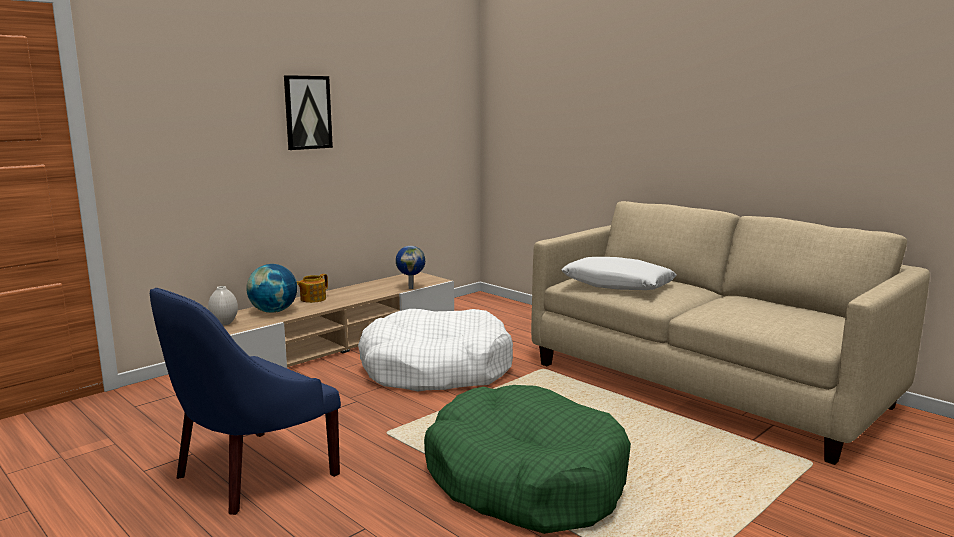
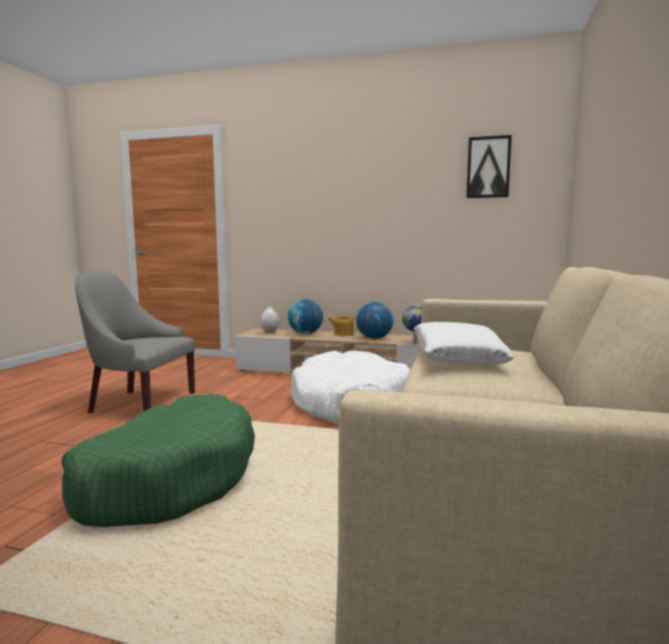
camera: 60 degrees right, 5 degrees down
blue armchair [150,288,341,515] -> grey armchair [75,271,196,413]
picture [284,75,333,150] -> picture moved to [466,135,512,198]
none -> globe [356,302,393,339]

